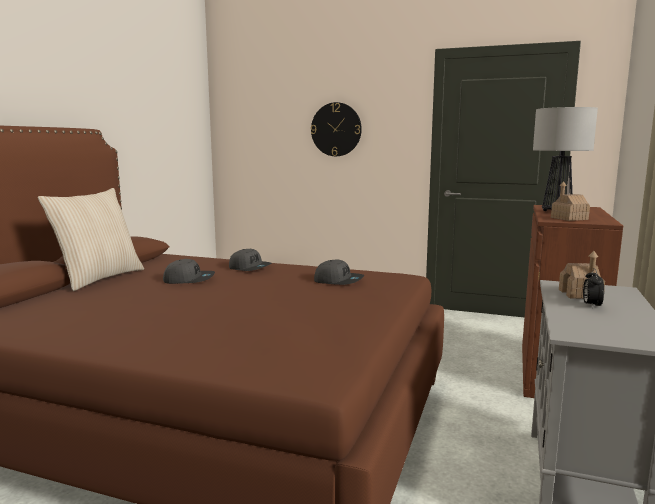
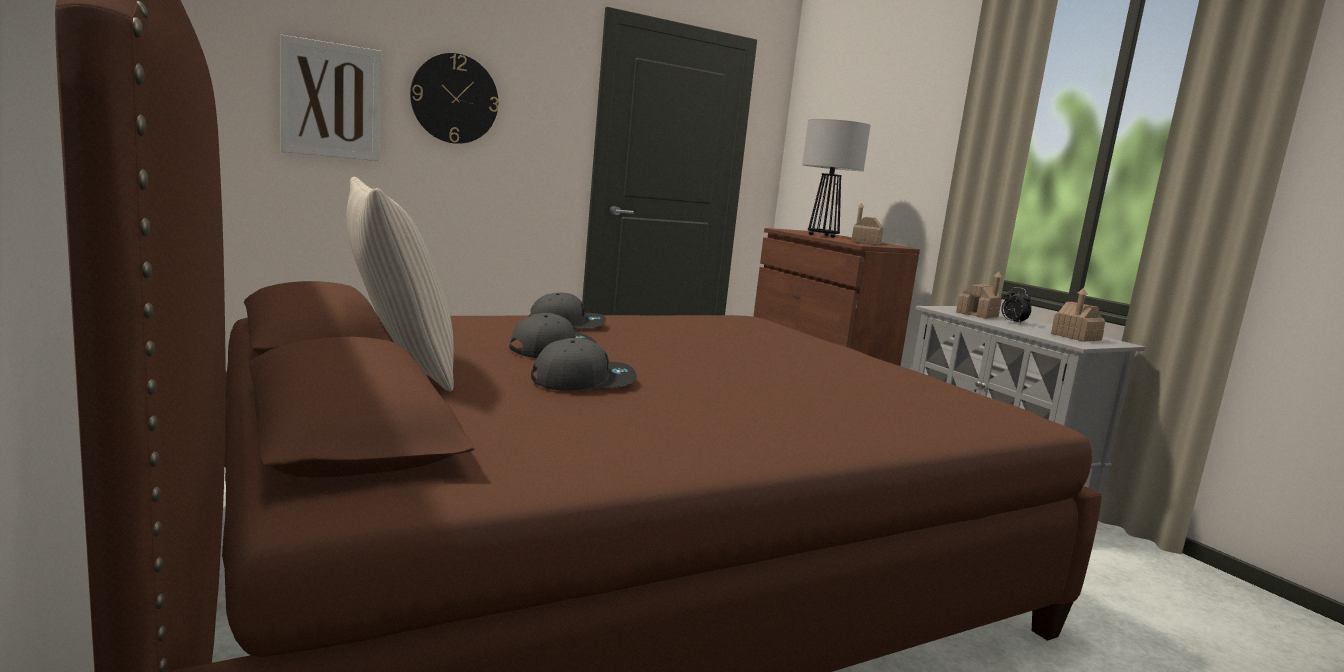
camera: 50 degrees left, 0 degrees up
grey cap [314,259,364,285] -> grey cap moved to [531,338,637,390]
none -> picture [280,35,381,161]
none -> toy house [1051,288,1105,341]

